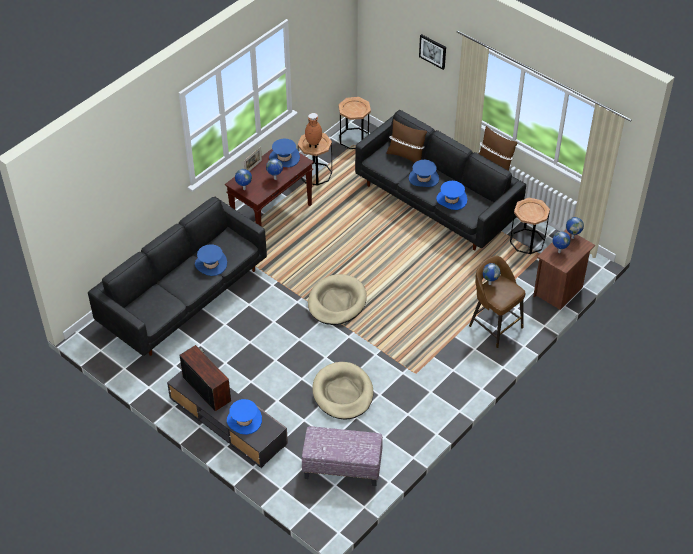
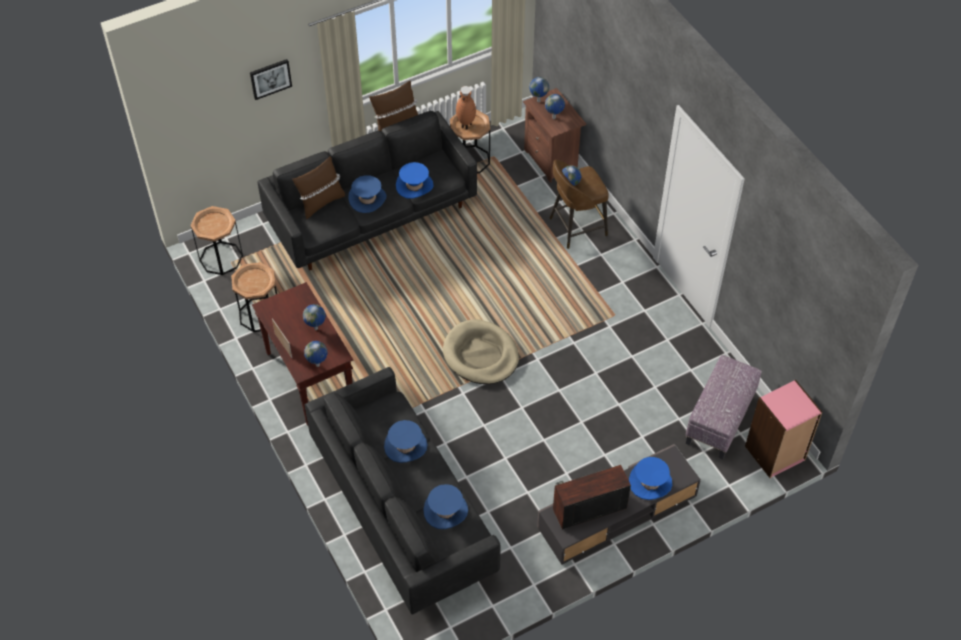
camera: 70 degrees left, 5 degrees up
blue hat [269,139,300,167] -> blue hat moved to [423,484,468,529]
brown vase [305,113,322,148] -> brown vase moved to [456,86,476,129]
beige dog bed [312,362,374,419] -> none
none -> pink bookcase [745,380,822,478]

